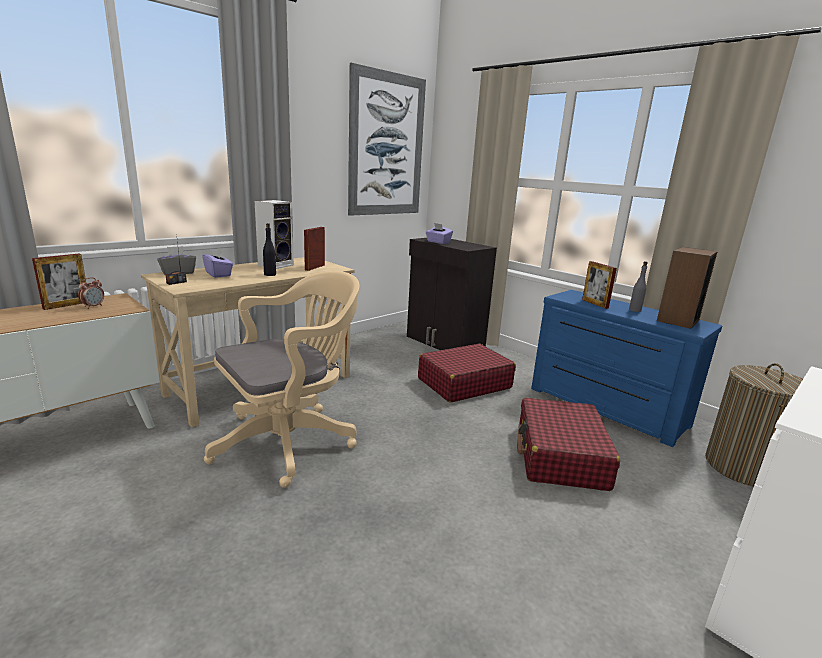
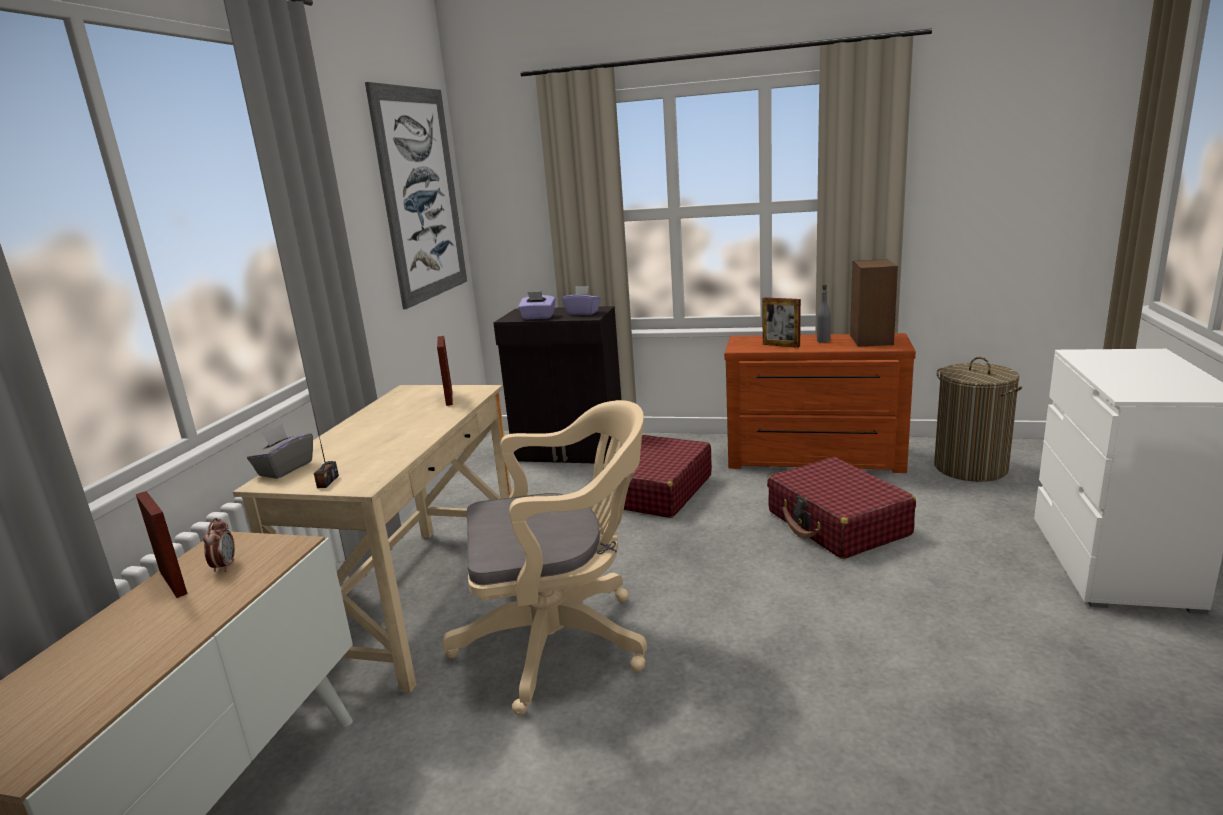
camera: 30 degrees left, 0 degrees up
picture frame [32,254,86,310] -> picture frame turned 45 degrees counterclockwise [136,491,187,598]
purple tissue box [202,248,233,278] -> purple tissue box moved to [562,286,601,315]
beige office chair [204,271,360,488] -> beige office chair turned 60 degrees clockwise [443,400,647,716]
speaker [255,200,294,269] -> none
black bottle [263,223,276,276] -> none
blue dresser [531,290,722,447] -> brown dresser [724,333,916,473]

